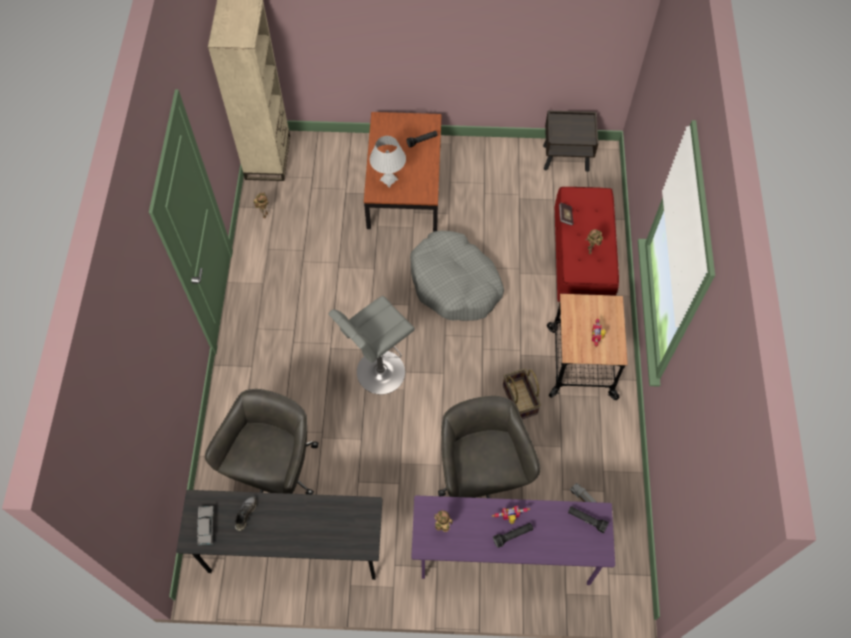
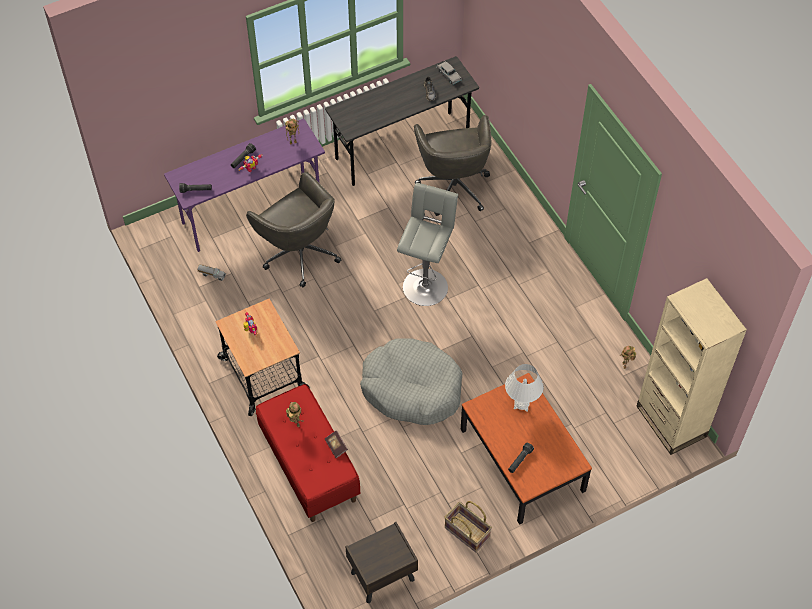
camera: 150 degrees right, 5 degrees down
basket [503,368,541,419] -> basket moved to [444,501,492,552]

